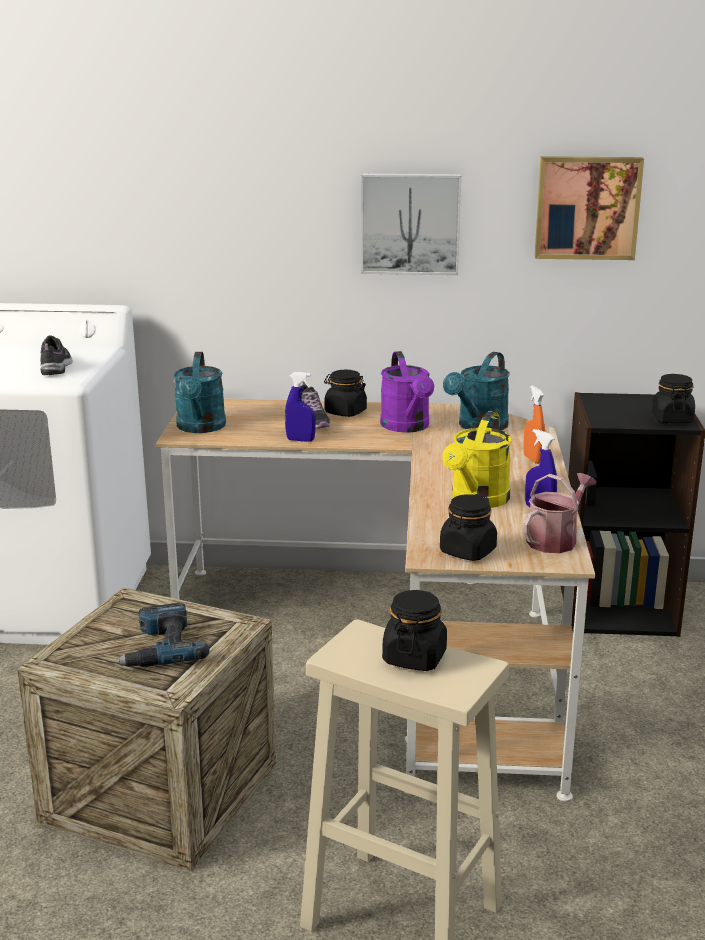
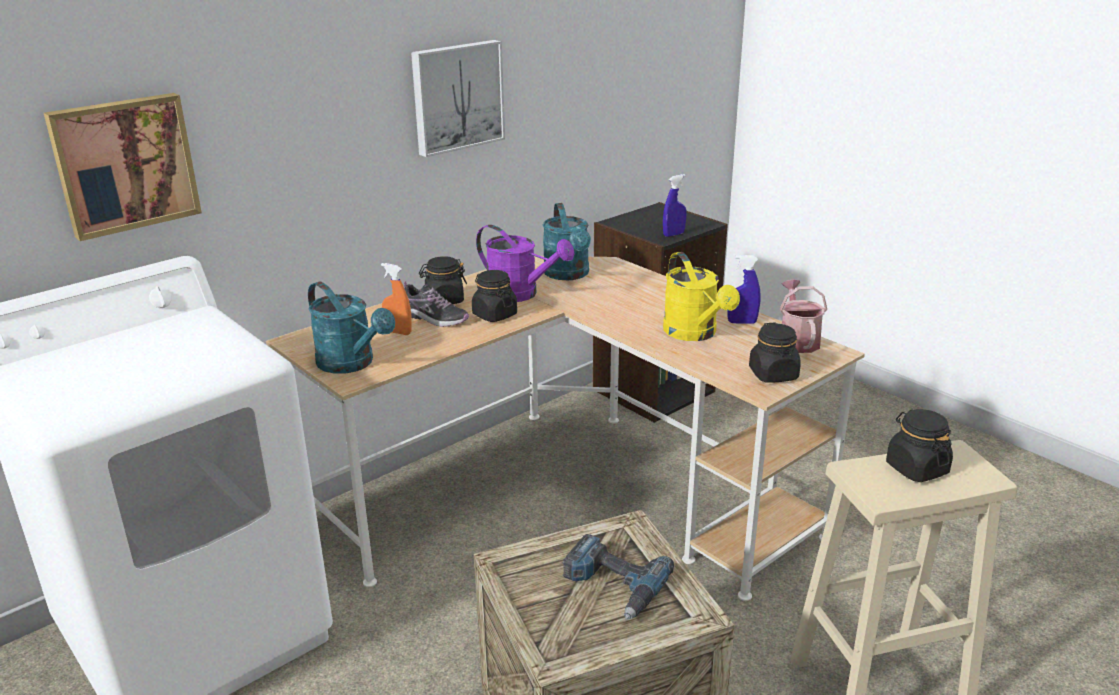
camera: 45 degrees left, 5 degrees up
shoe [40,335,73,375] -> none
blue spray bottle [285,372,316,442] -> blue spray bottle moved to [663,174,686,237]
orange spray bottle [523,386,545,464] -> orange spray bottle moved to [381,263,412,335]
picture [535,156,644,260] -> picture moved to [44,93,202,241]
black jar [652,374,695,423] -> black jar moved to [472,270,517,322]

